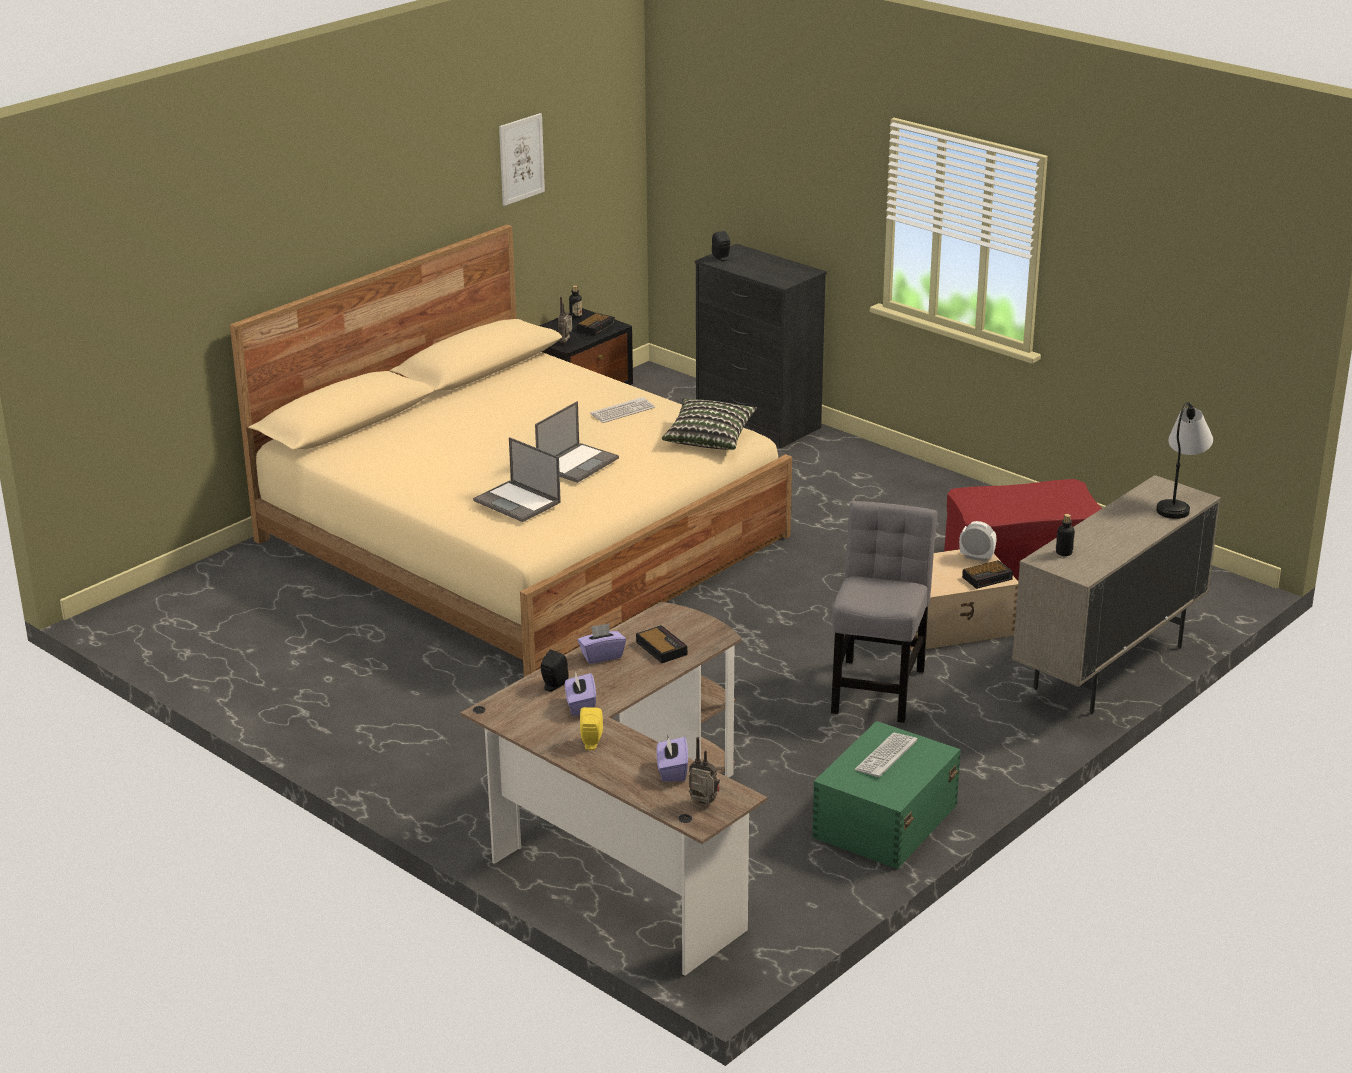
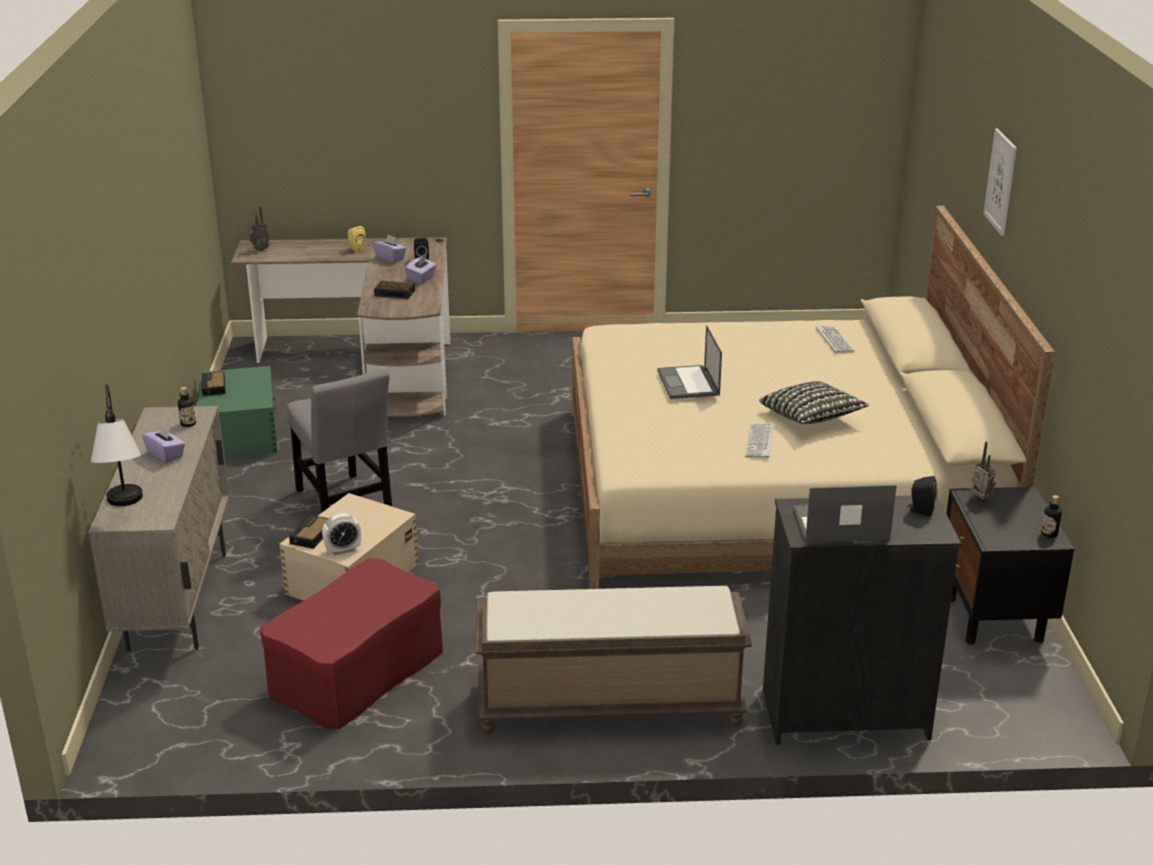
camera: 135 degrees right, 0 degrees up
laptop [473,437,561,522] -> laptop moved to [793,485,897,543]
picture [499,113,545,206] -> picture moved to [984,128,1017,236]
alarm clock [577,313,615,336] -> alarm clock moved to [202,371,226,396]
purple tissue box [656,736,688,782] -> purple tissue box moved to [142,424,185,463]
pillow [662,398,757,450] -> pillow moved to [759,381,869,424]
keyboard [854,733,917,777] -> keyboard moved to [816,326,855,353]
none -> brown bench [475,586,752,733]

